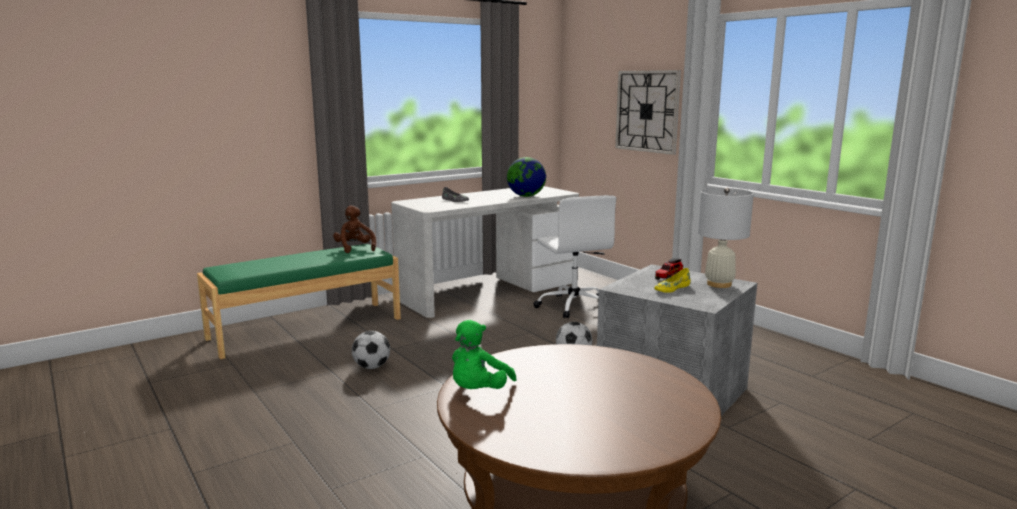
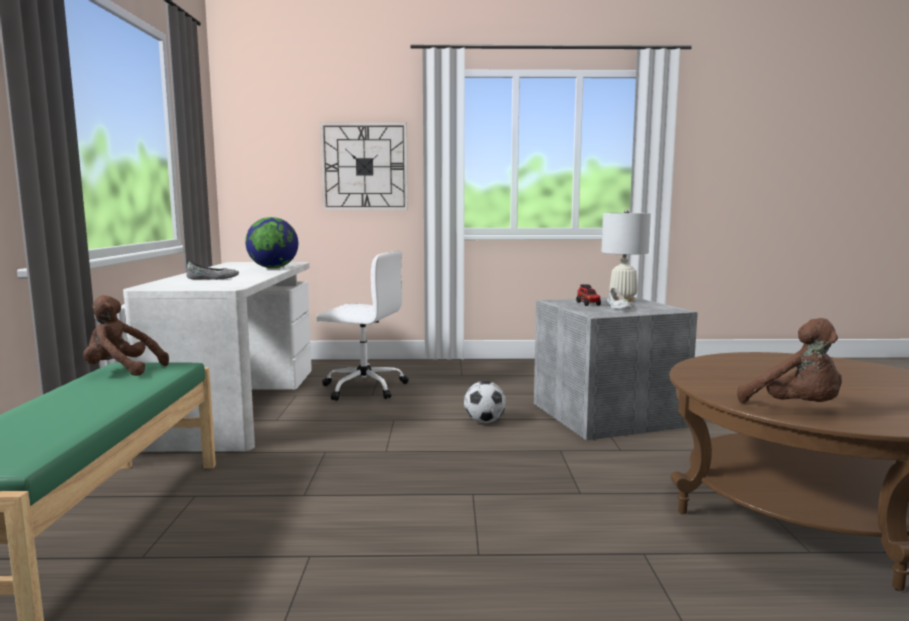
camera: 55 degrees left, 5 degrees down
football [352,331,390,369] -> none
green plush toy [452,320,517,389] -> brown plush toy [737,318,842,403]
yellow shoe [654,268,691,293] -> white shoe [607,288,631,309]

